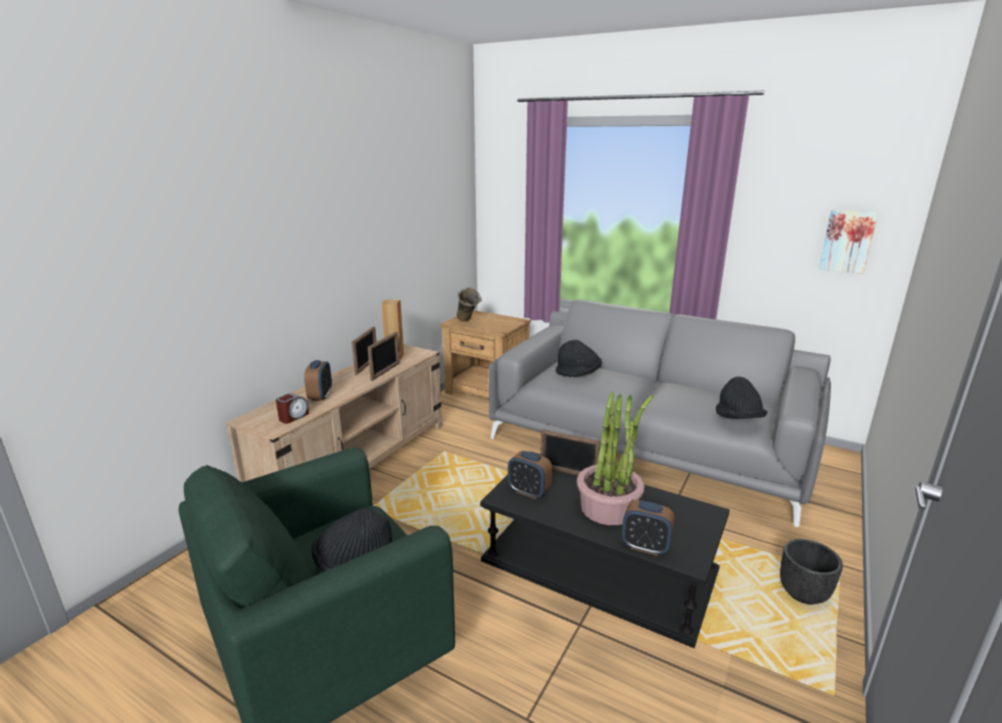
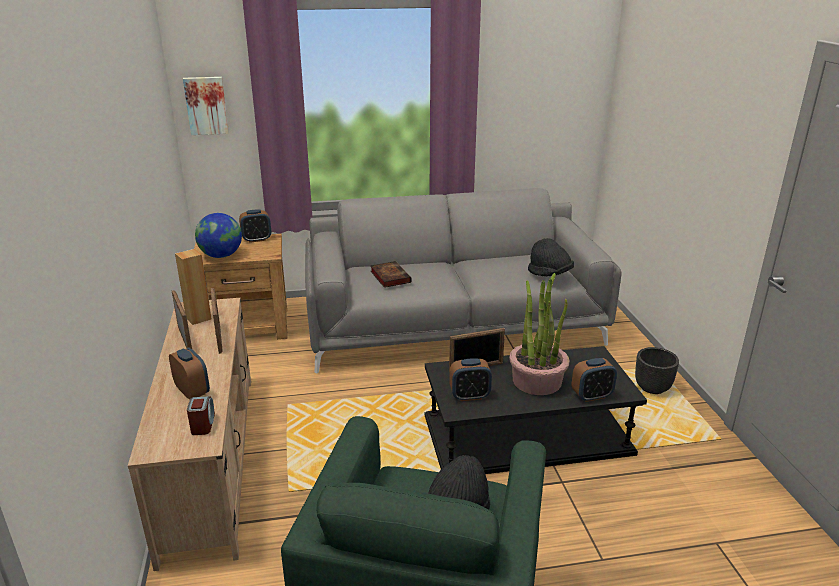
camera: 40 degrees left, 5 degrees up
beige vase [457,287,482,322] -> globe [195,213,242,258]
black hat [556,340,602,377] -> book [371,261,412,288]
picture [819,209,878,274] -> picture moved to [183,77,229,135]
none -> alarm clock [239,209,271,243]

